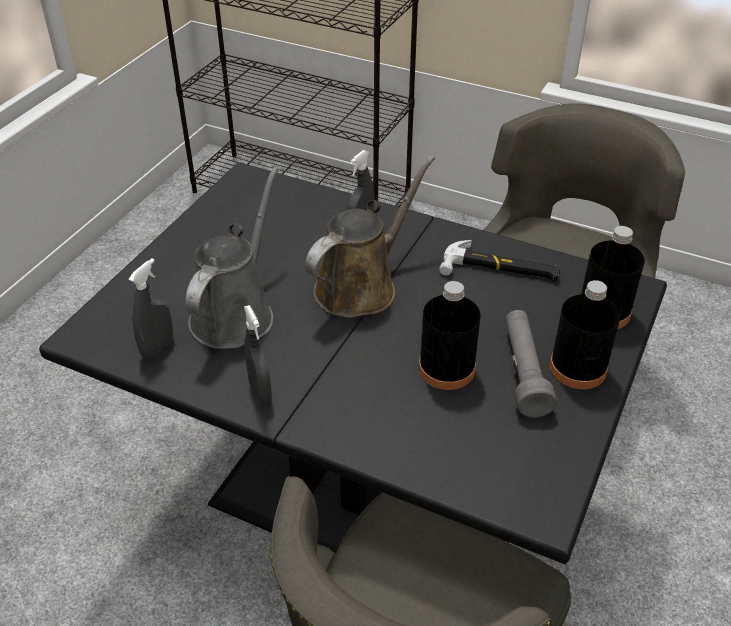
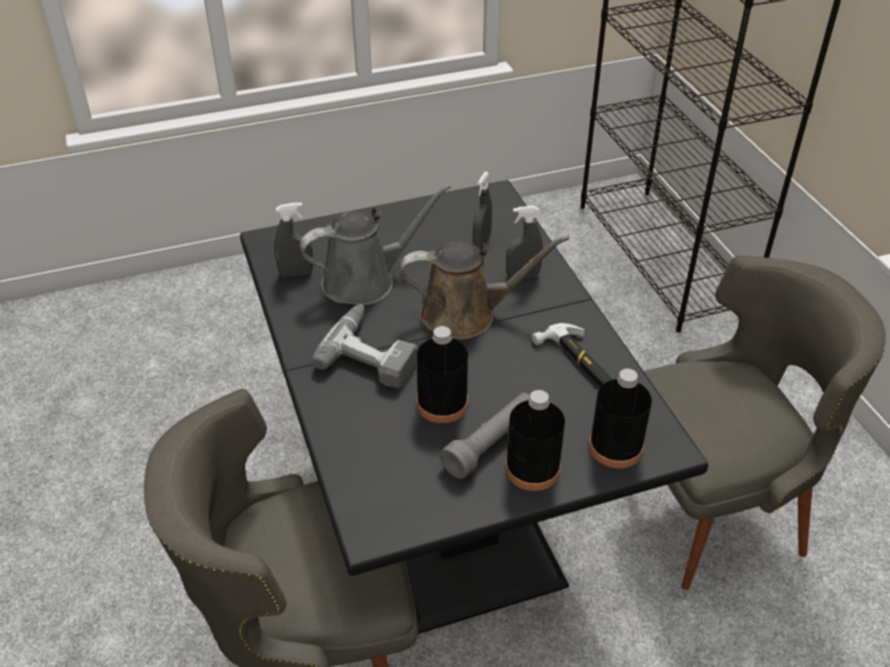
camera: 45 degrees right, 0 degrees up
grey spray bottle [244,305,272,404] -> grey spray bottle moved to [473,172,492,248]
none -> power drill [312,304,417,389]

